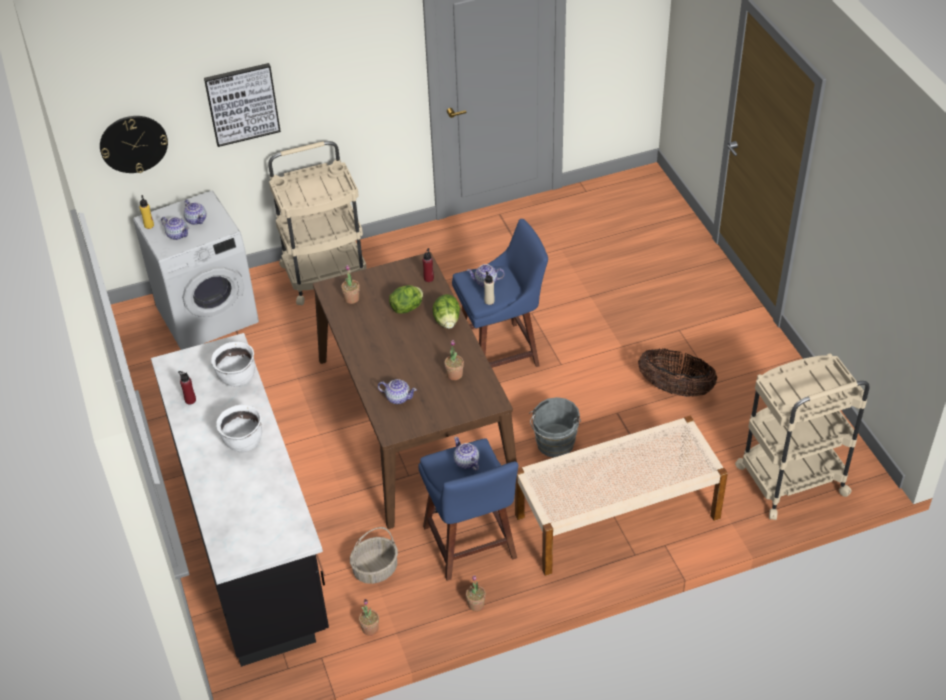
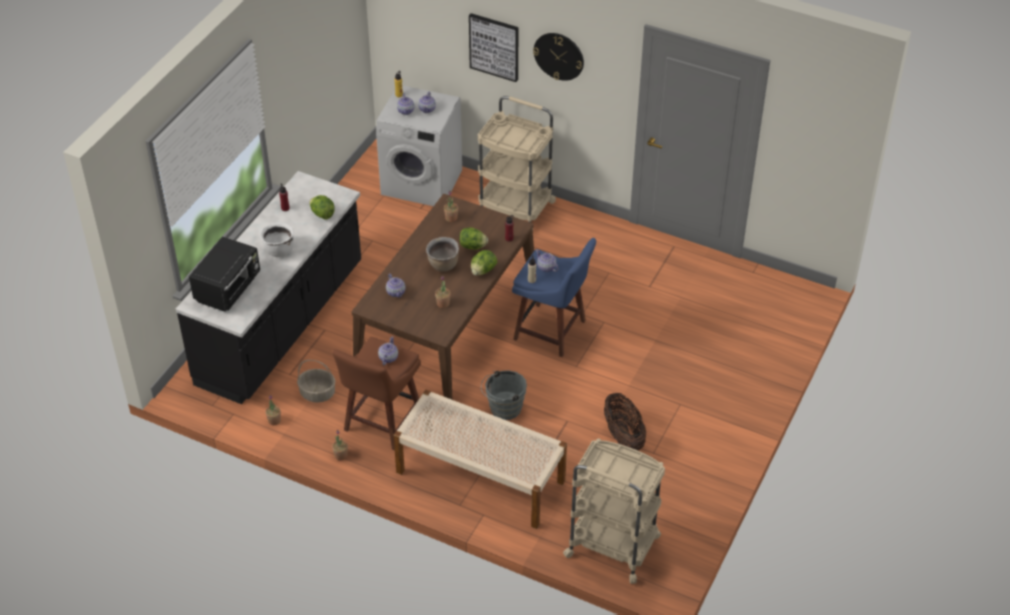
camera: 45 degrees right, 0 degrees up
wall clock [100,116,168,173] -> wall clock moved to [533,33,584,81]
white cooking pot [211,342,255,387] -> lettuce [309,195,335,220]
blue stool [418,438,518,581] -> brown stool [332,337,421,450]
none -> black microwave [189,236,260,312]
none -> brown cooking pot [426,237,459,271]

